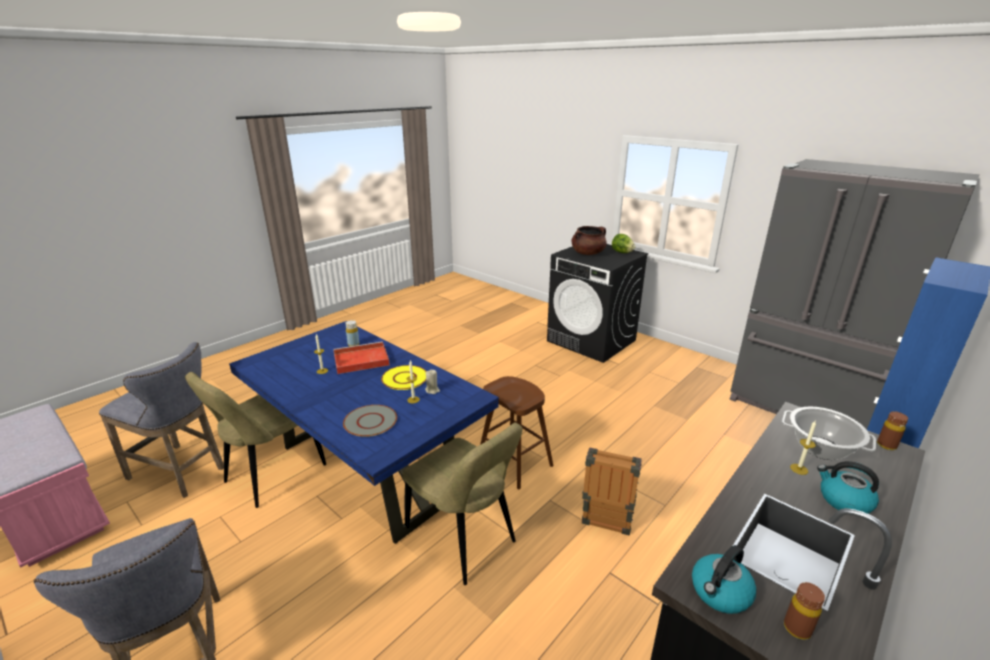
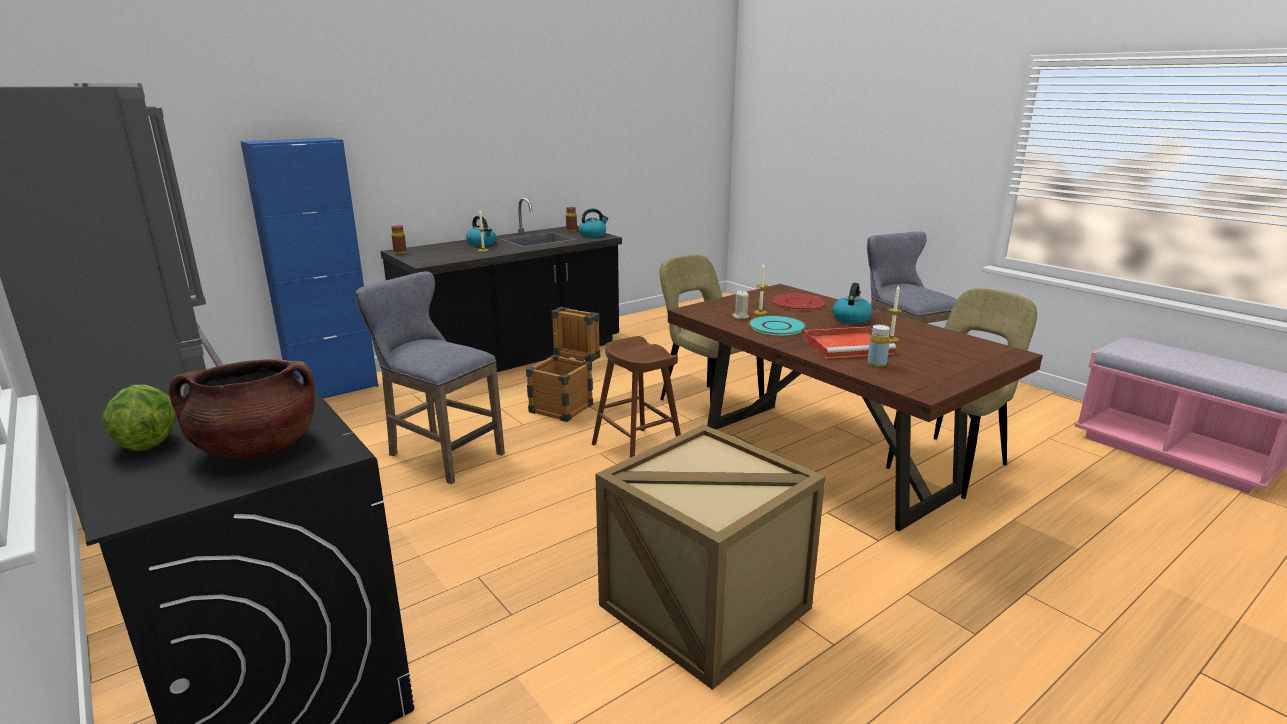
camera: 170 degrees left, 5 degrees down
grey stool [99,342,224,498] -> grey stool moved to [355,271,505,484]
blue dining table [229,321,499,544] -> brown dining table [668,284,1043,531]
grey plate [343,405,397,437] -> red plate [773,294,825,310]
yellow plate [381,365,426,390] -> turquoise plate [748,316,806,335]
cooking pot [782,406,876,460] -> none
none -> crate [595,424,825,690]
none -> kettle [832,283,873,324]

